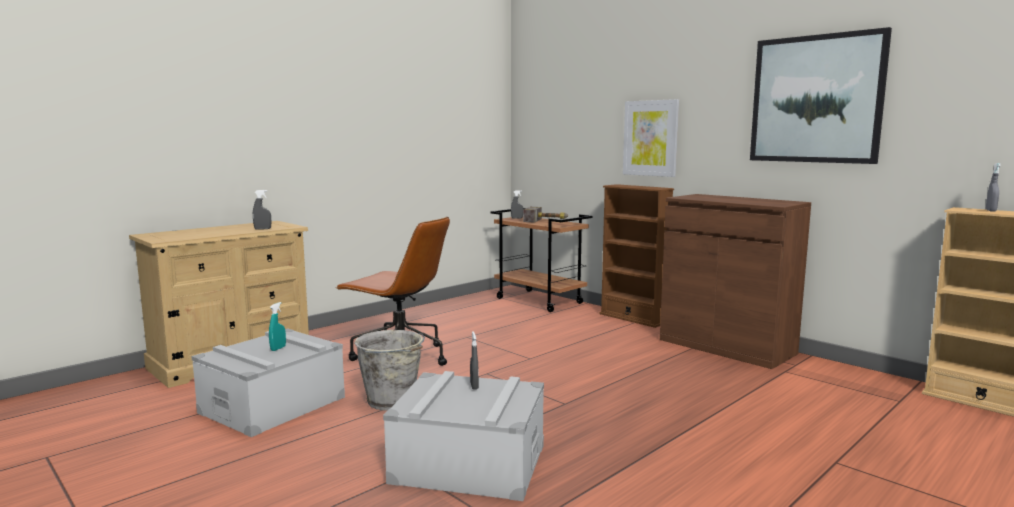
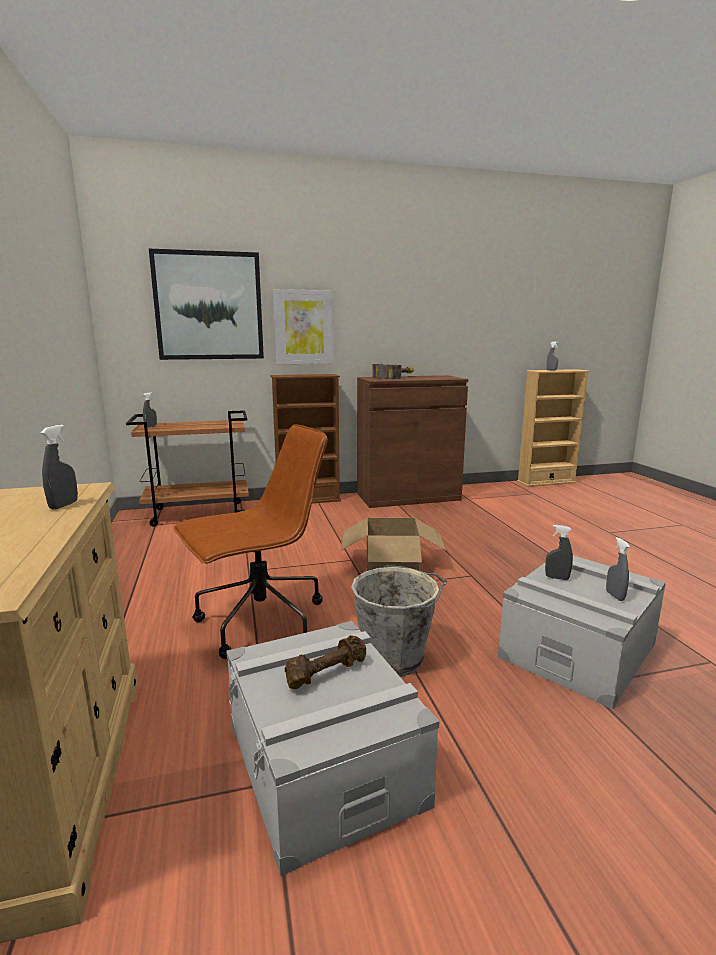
camera: 60 degrees left, 5 degrees up
turquoise spray bottle [269,302,286,351] -> brown dumbbell [284,635,366,689]
hammer [523,207,568,222] -> hammer moved to [373,364,414,380]
picture [750,27,892,164] -> picture moved to [149,249,264,360]
none -> cardboard box [341,518,446,571]
none -> grey spray bottle [606,537,630,601]

